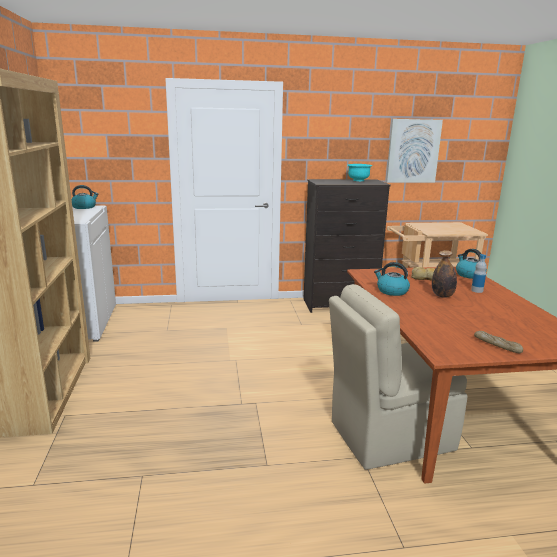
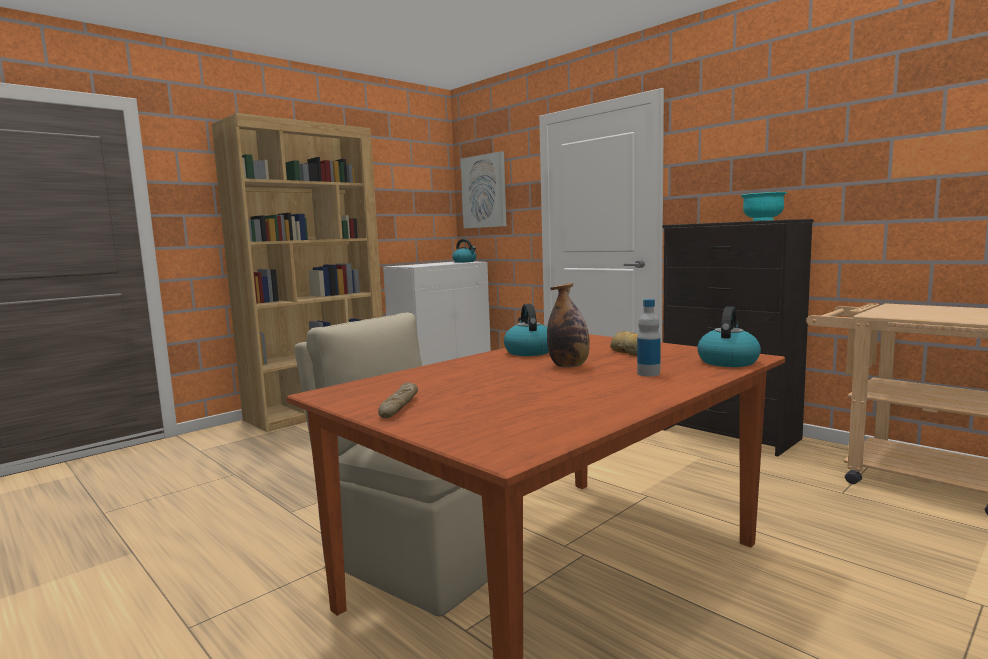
camera: 55 degrees right, 10 degrees down
picture [386,119,443,183] -> picture moved to [461,151,506,228]

